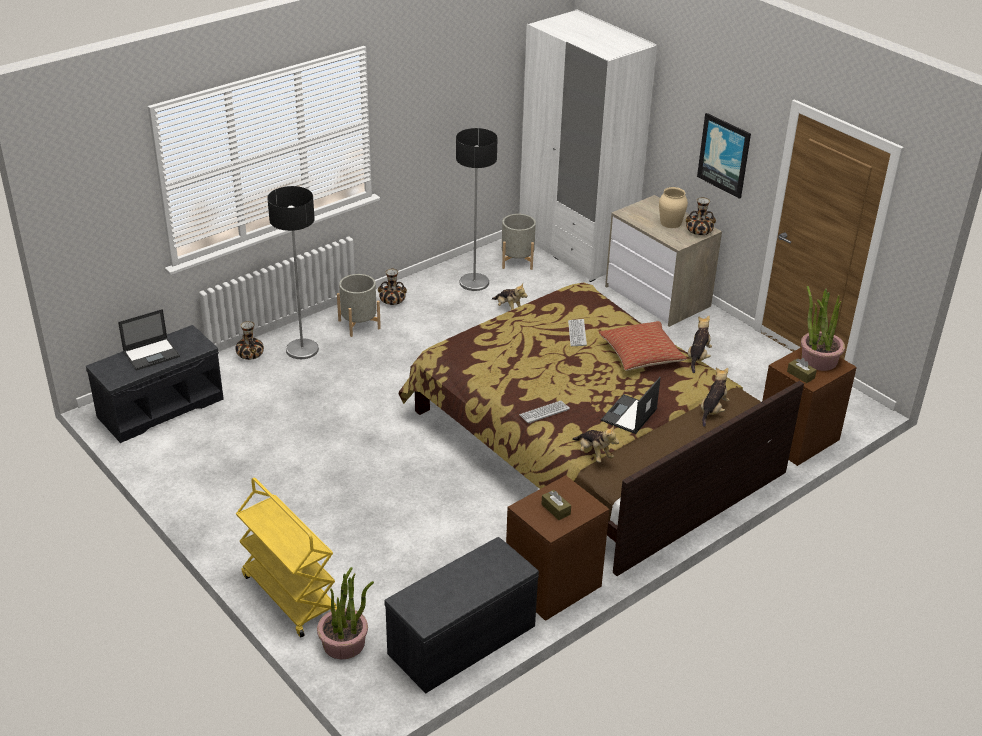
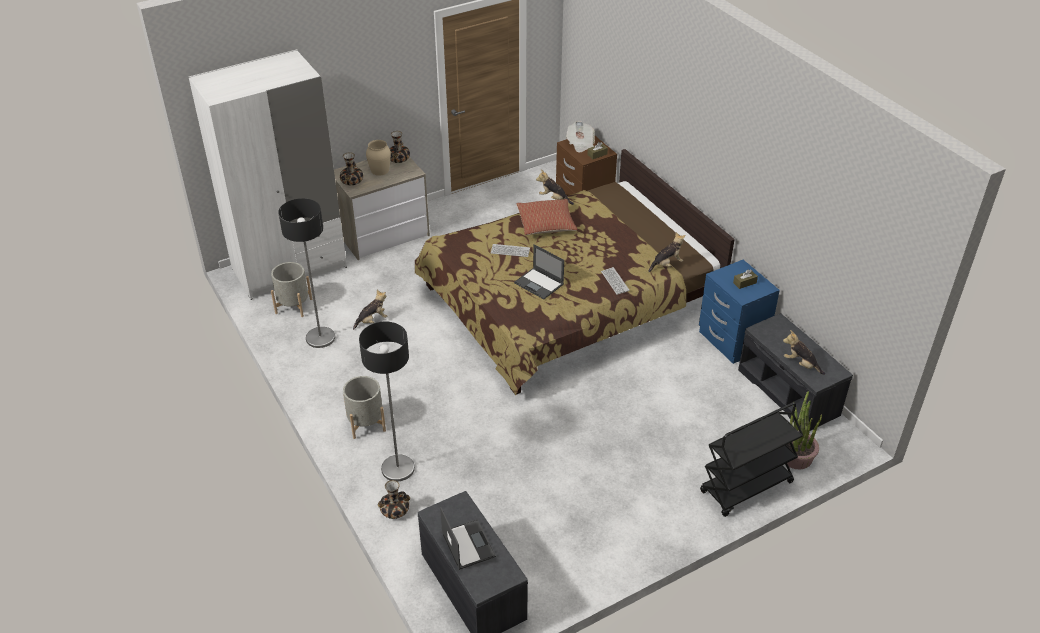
camera: 80 degrees left, 5 degrees up
yellow cart [236,477,337,638] -> black cart [700,402,803,517]
vase [378,269,407,305] -> vase moved to [340,152,363,185]
brown nightstand [506,475,609,621] -> blue nightstand [699,260,780,364]
laptop [601,377,661,434] -> laptop moved to [514,244,564,299]
picture [697,113,751,199] -> none
plush toy [701,368,729,427] -> plush toy moved to [783,330,825,375]
potted plant [801,286,845,371] -> newspaper [566,121,595,153]

